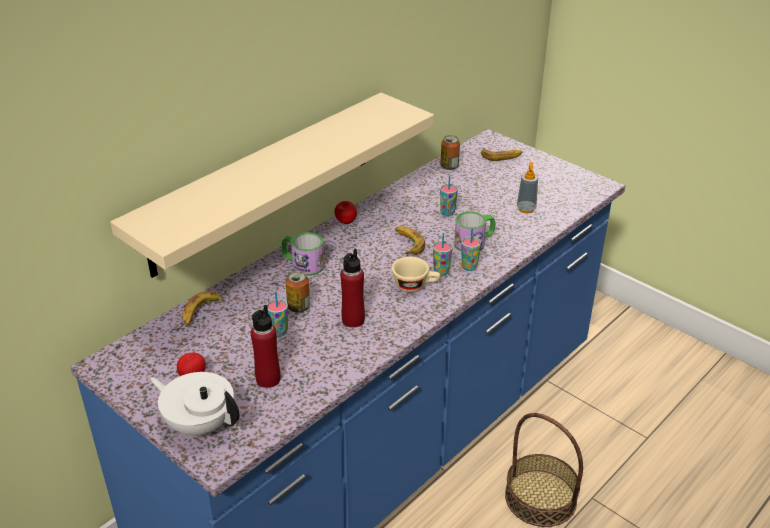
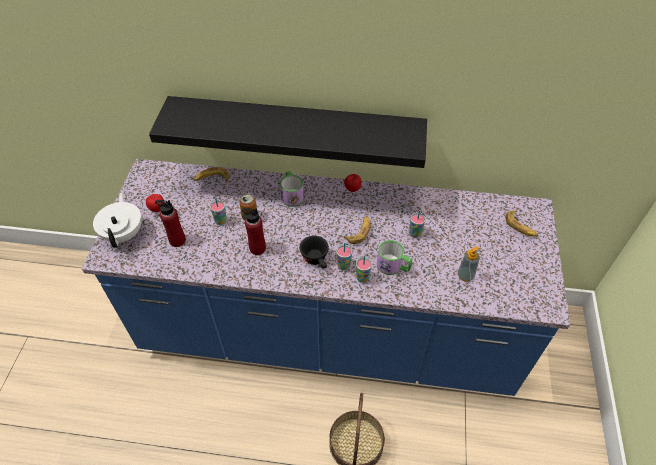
camera: 55 degrees right, 15 degrees up
beige shelf [110,93,434,278] -> black shelf [149,96,427,168]
beige cup [392,257,440,293] -> black cup [300,236,329,269]
can [440,135,460,170] -> none

